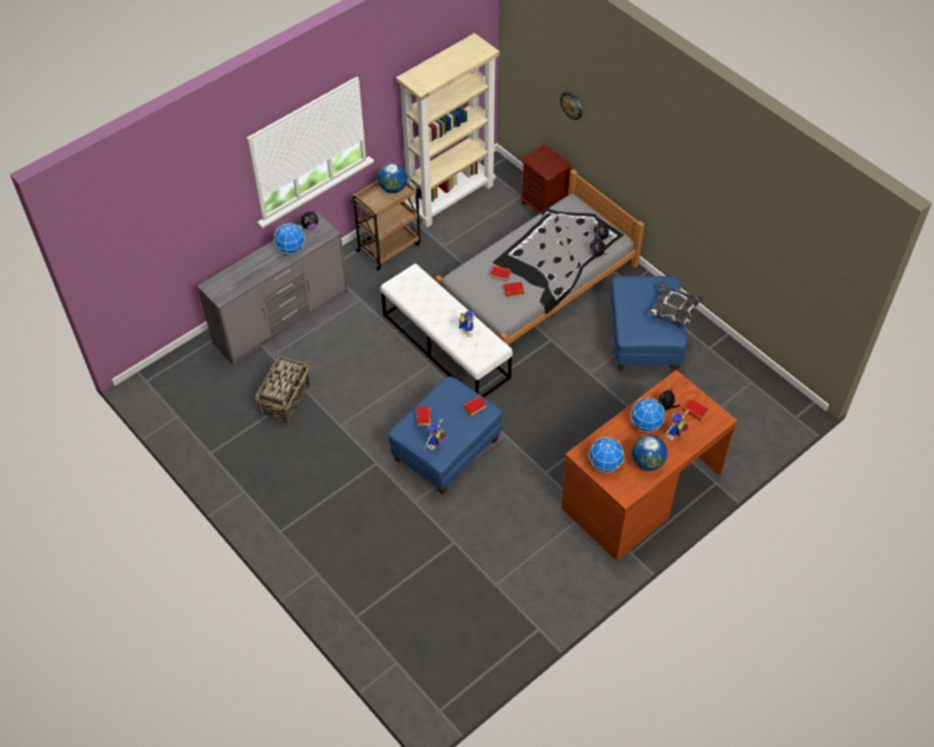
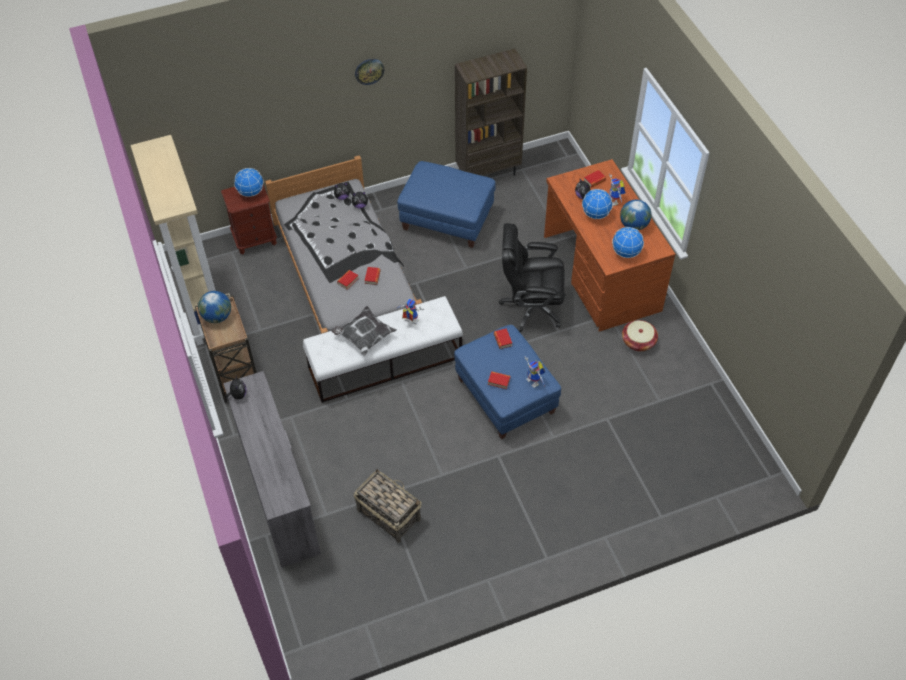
camera: 70 degrees left, 0 degrees up
globe [274,223,305,254] -> globe moved to [234,168,264,197]
wall clock [560,92,582,120] -> wall clock moved to [355,59,384,85]
pillow [648,282,703,328] -> pillow moved to [332,306,397,356]
none -> brown bookcase [455,49,527,176]
none -> black office chair [499,223,566,332]
none -> basket [622,320,658,351]

